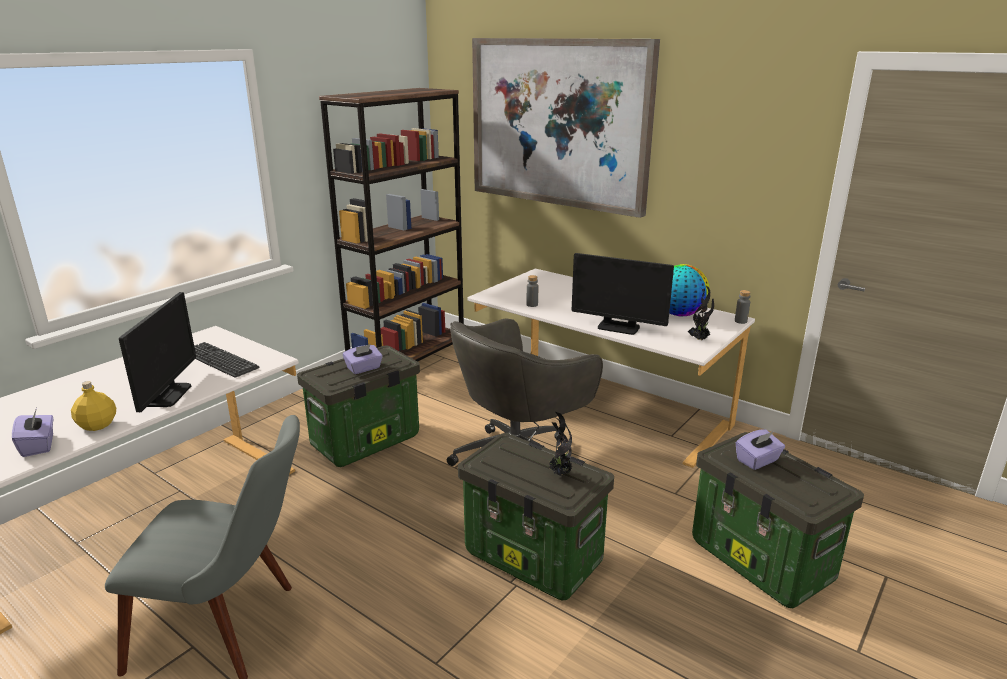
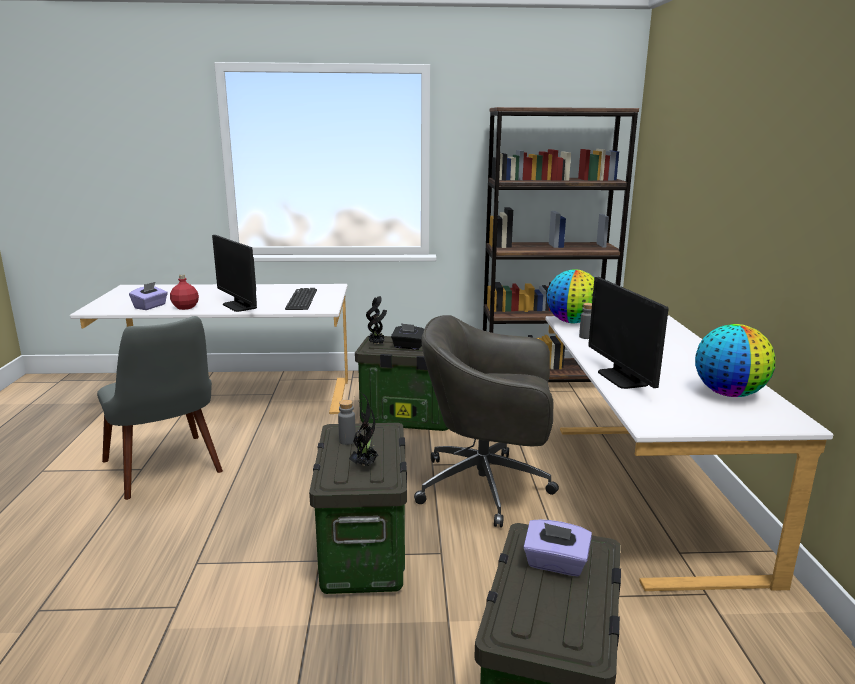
camera: 50 degrees right, 5 degrees down
yellow bottle [71,381,116,431] -> red bottle [170,274,199,310]
monitor [119,292,196,412] -> monitor turned 90 degrees clockwise [212,235,257,312]
purple tissue box [343,344,383,374] -> black tissue box [391,323,424,350]
picture [472,38,660,218] -> none
potted plant [688,285,714,340] -> potted plant moved to [366,296,387,345]
grey bottle [735,290,751,324] -> grey bottle moved to [338,400,356,445]
none -> globe [547,269,594,323]

